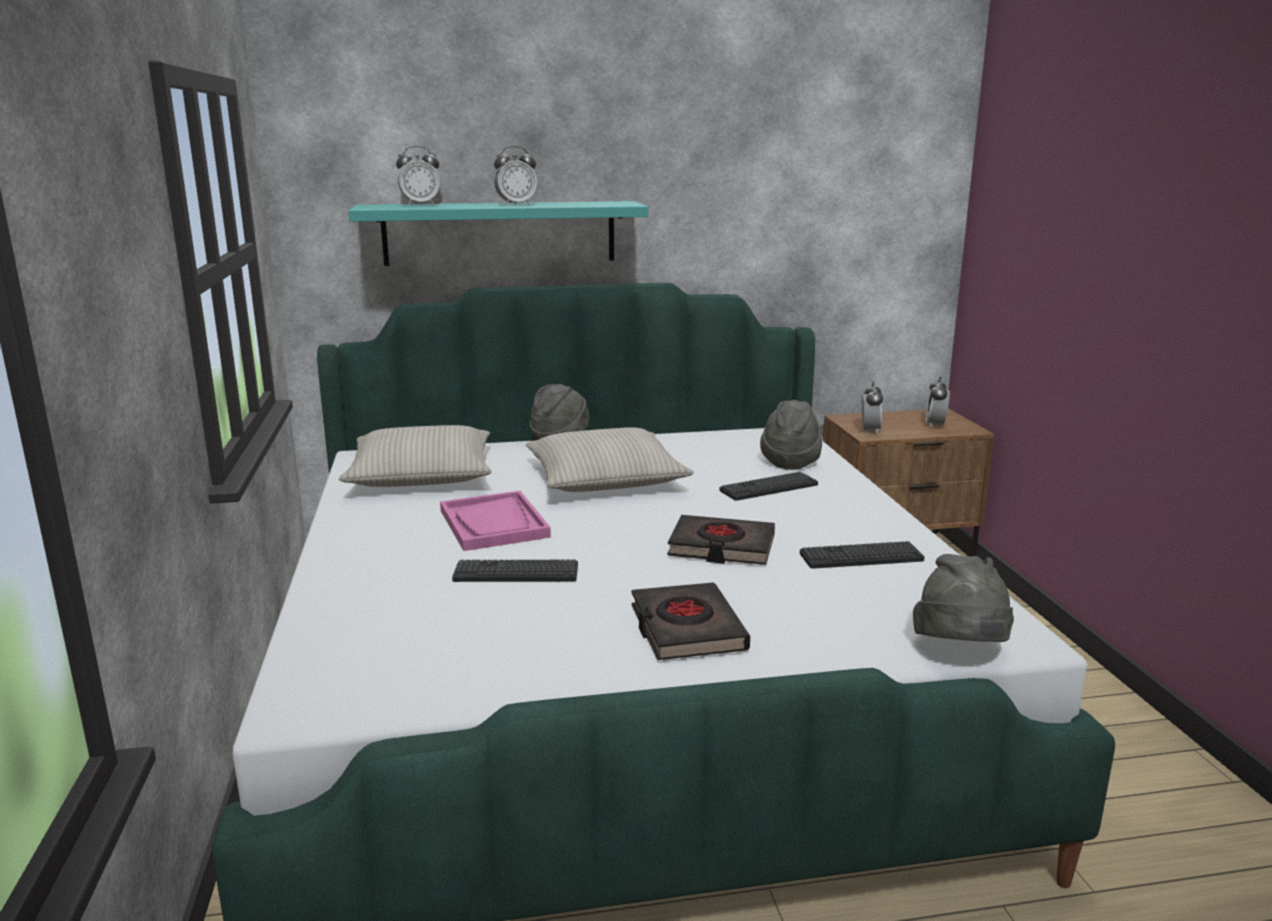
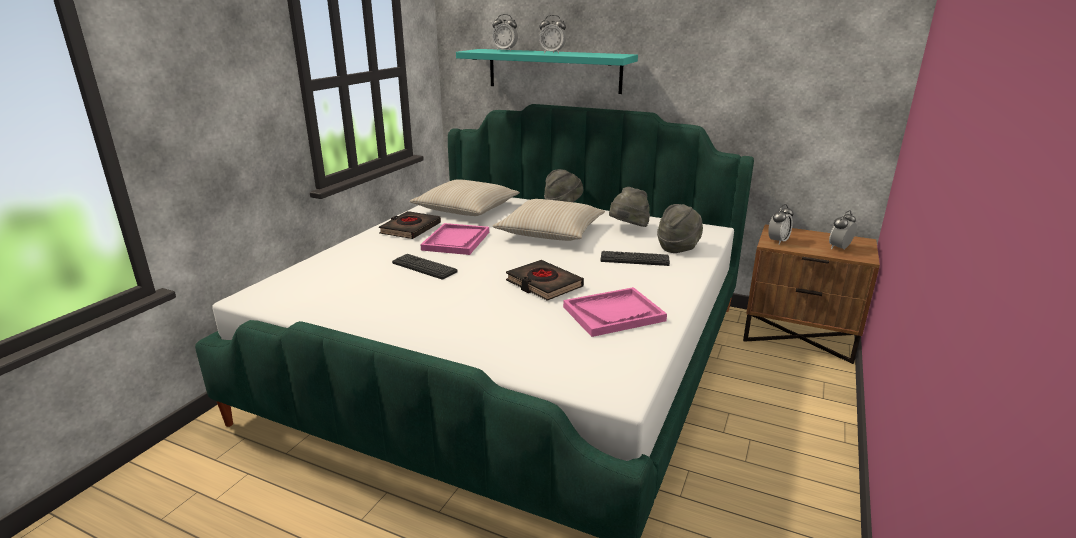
camera: 35 degrees right, 5 degrees up
black book [631,582,750,660] -> black book moved to [379,211,441,239]
keyboard [800,541,924,569] -> pink tray [563,287,667,337]
grey hat [913,554,1014,642] -> grey hat moved to [609,187,650,227]

